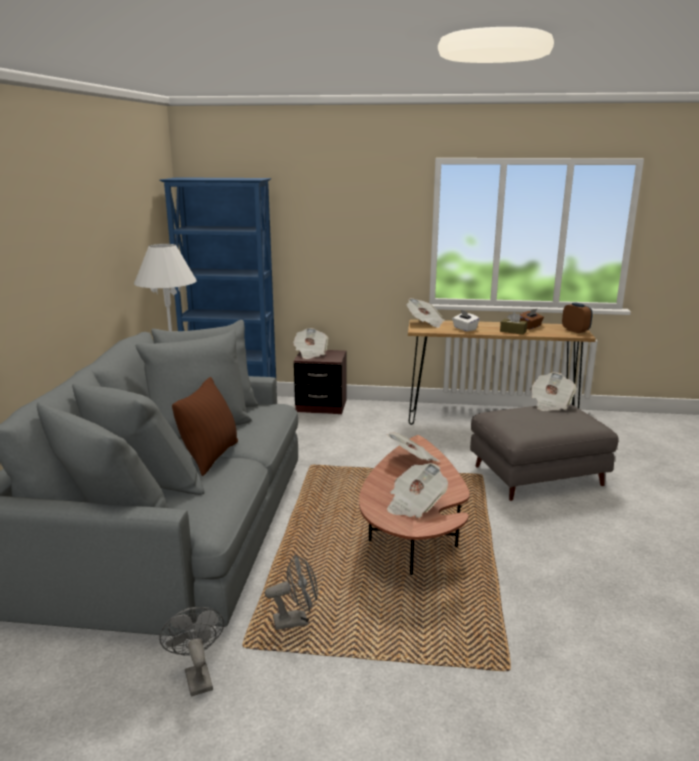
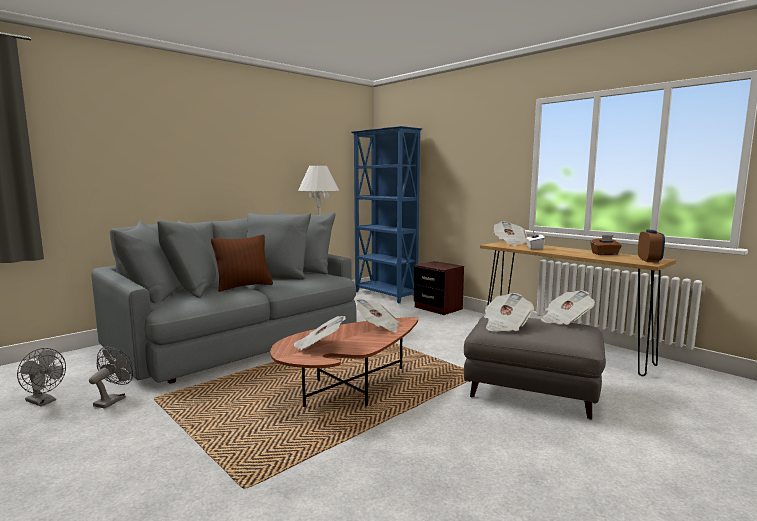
camera: 40 degrees right, 10 degrees down
grey fan [265,554,318,630] -> grey fan moved to [17,348,66,407]
newspaper [293,328,329,359] -> newspaper moved to [484,293,534,332]
brown tissue box [500,312,527,335] -> none

